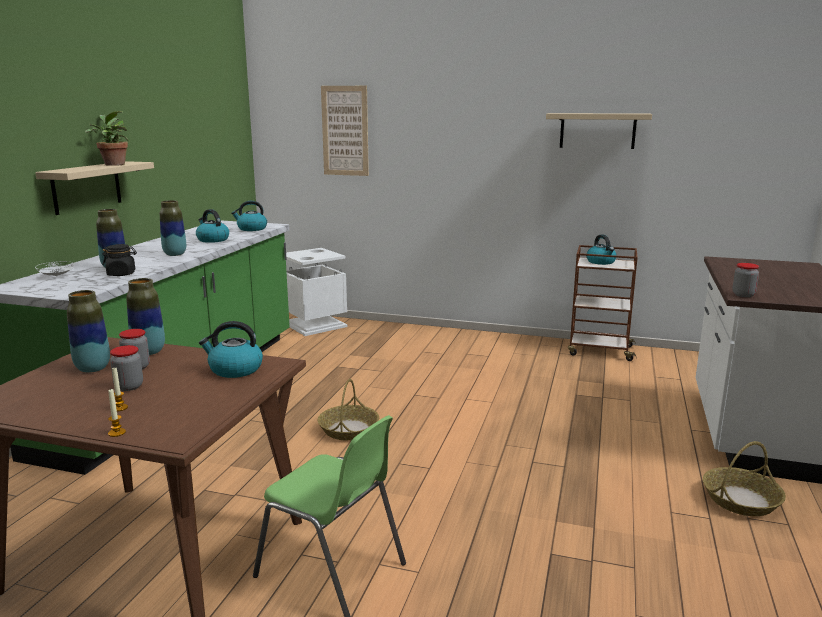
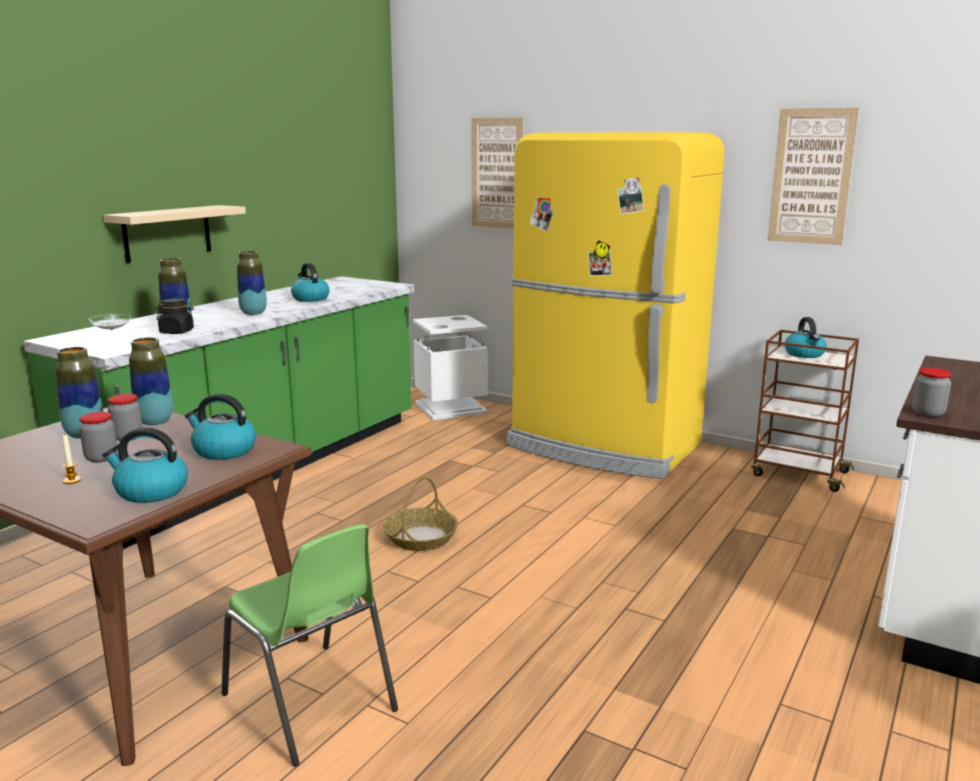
camera: 15 degrees right, 0 degrees up
potted plant [85,111,129,166] -> none
candle [108,388,126,437] -> none
kettle [231,201,267,231] -> kettle moved to [102,427,188,503]
beige shelf [546,113,652,149] -> picture [767,107,859,245]
basket [703,441,786,516] -> none
none -> yellow fridge [507,132,724,479]

